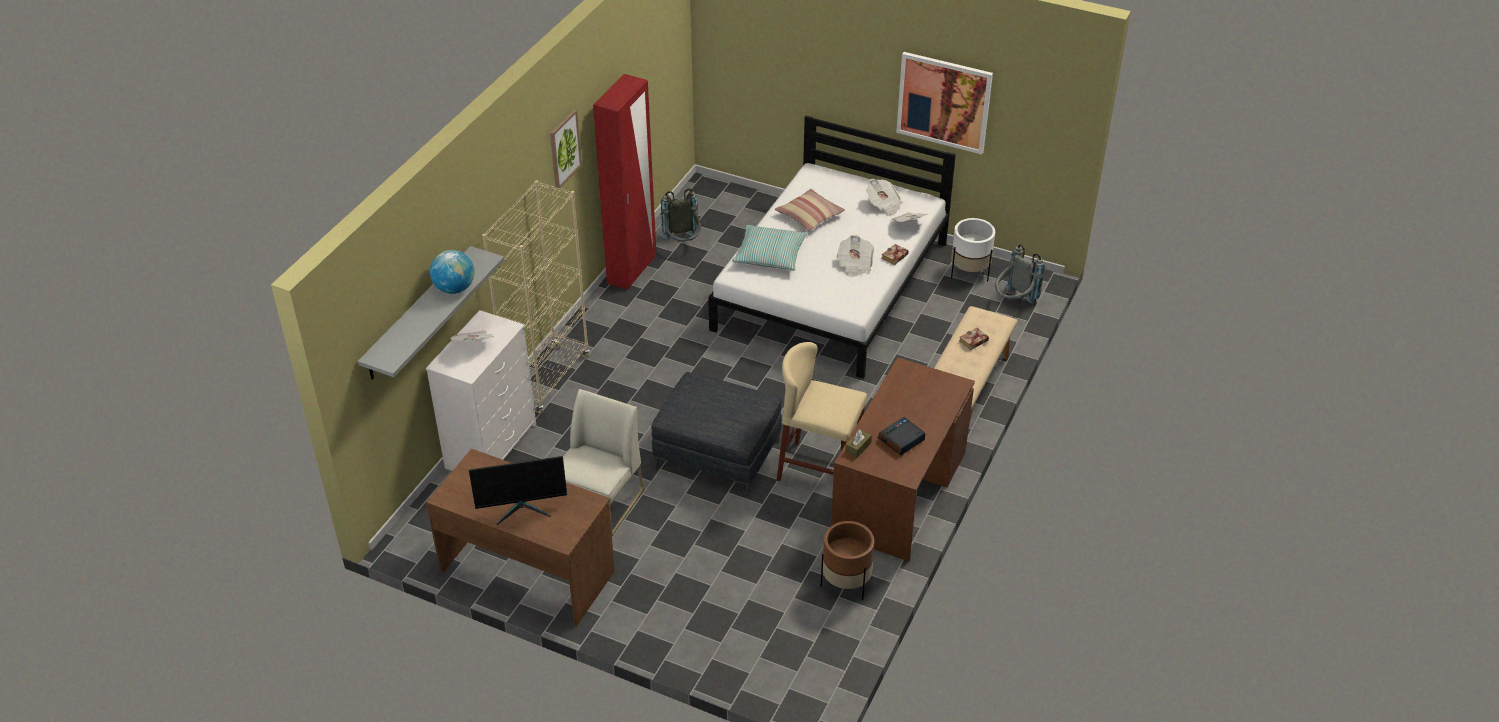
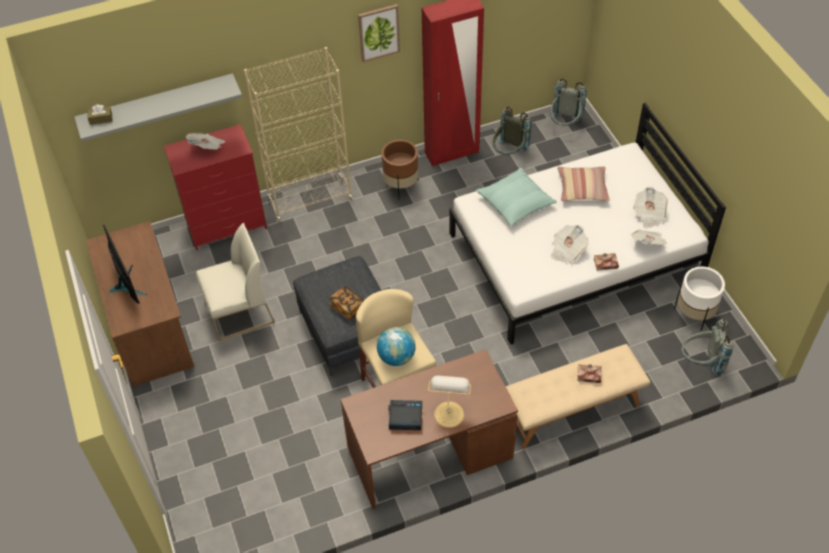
camera: 45 degrees right, 10 degrees up
white dresser [426,310,536,471] -> red dresser [164,124,267,250]
globe [430,250,474,294] -> globe moved to [377,327,416,366]
monitor [469,456,567,525] -> monitor turned 150 degrees counterclockwise [103,224,148,304]
brown planter [821,521,874,600] -> brown planter moved to [382,140,419,197]
brown tissue box [845,430,872,458] -> brown tissue box moved to [88,104,112,125]
picture [896,52,993,154] -> none
none -> book [329,286,365,320]
none -> table lamp [428,376,471,428]
none -> grey backpack [550,79,587,126]

